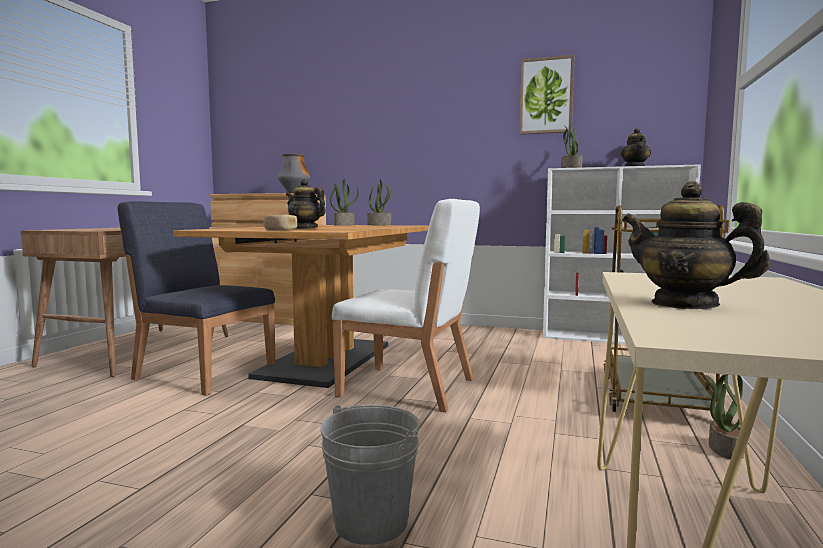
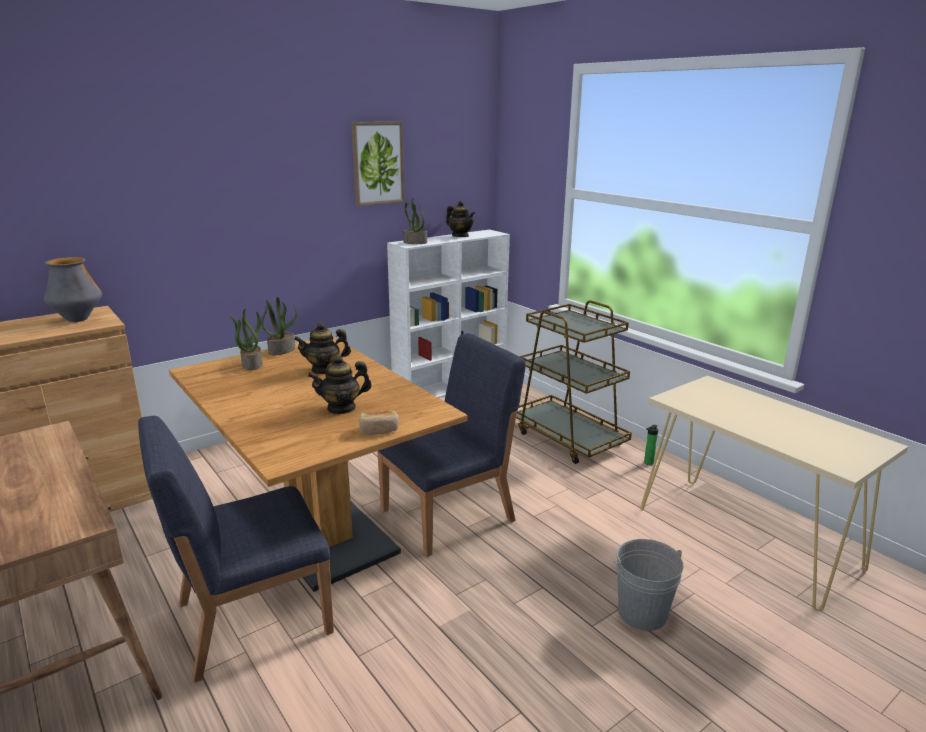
camera: 55 degrees left, 15 degrees up
white chair [332,199,480,412] -> blue chair [377,333,526,557]
teapot [623,181,770,309] -> teapot moved to [294,322,351,374]
potted plant [706,374,744,460] -> bottle [644,425,658,465]

